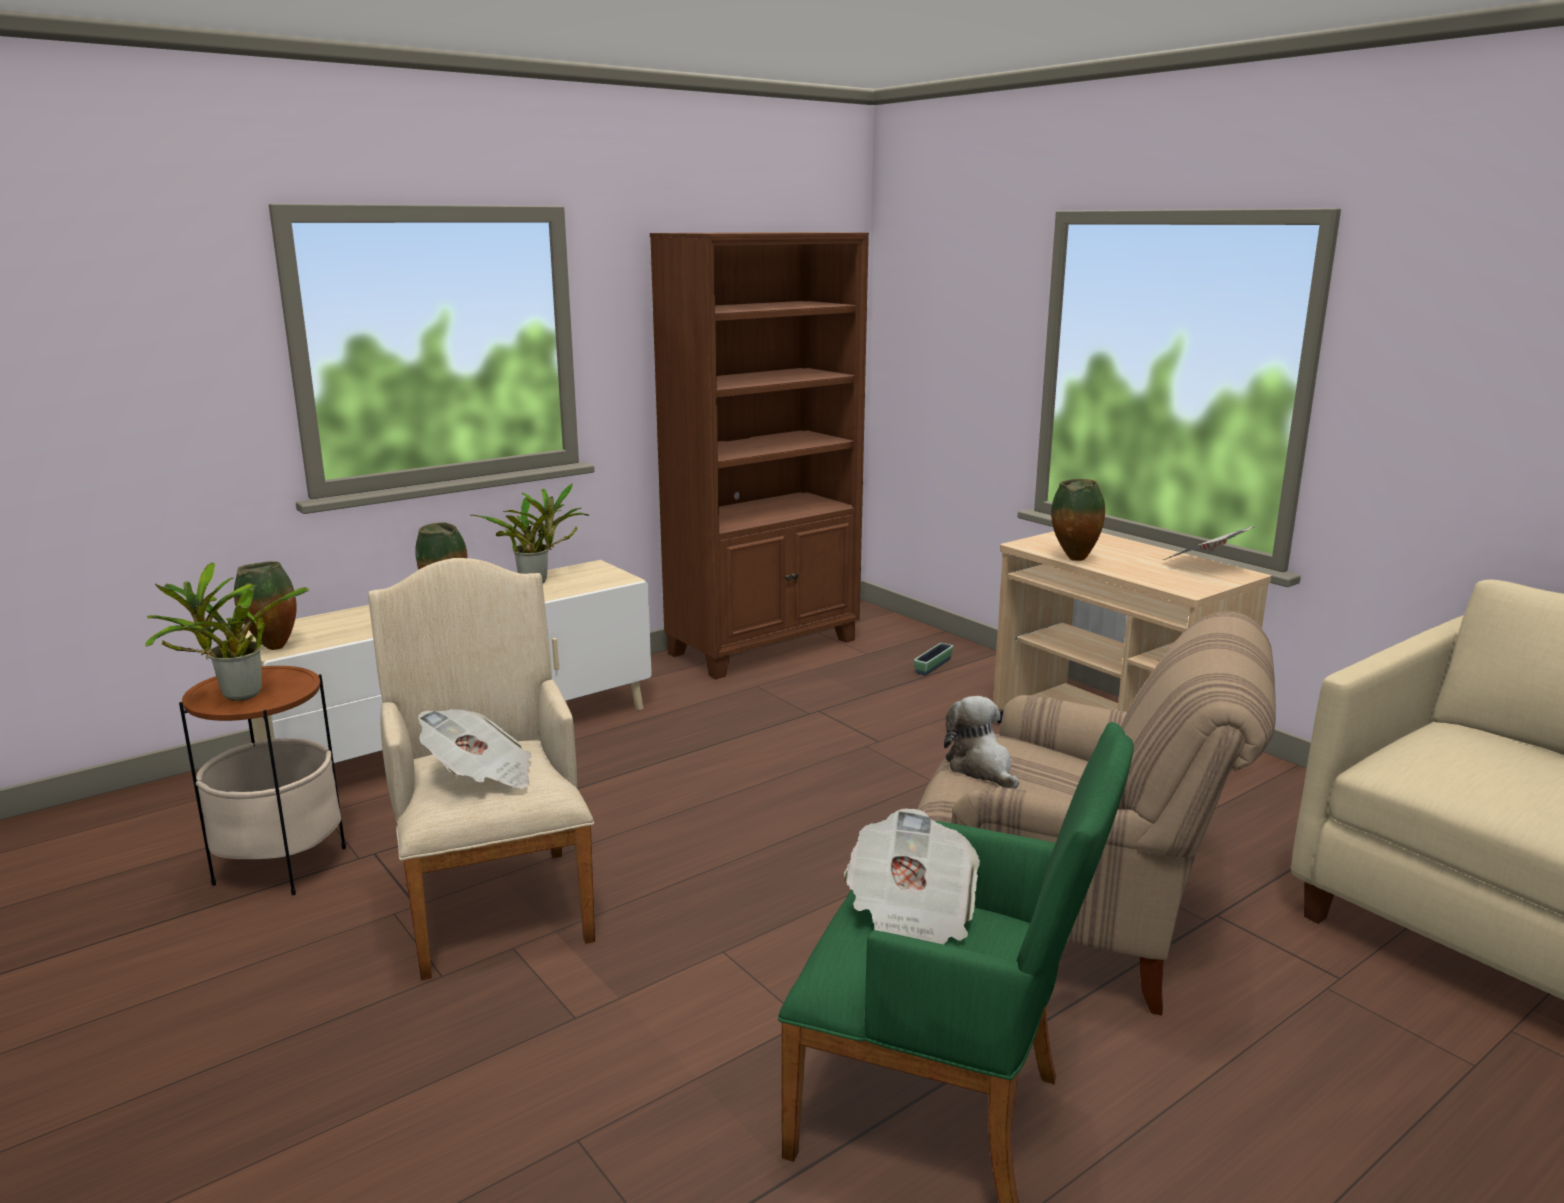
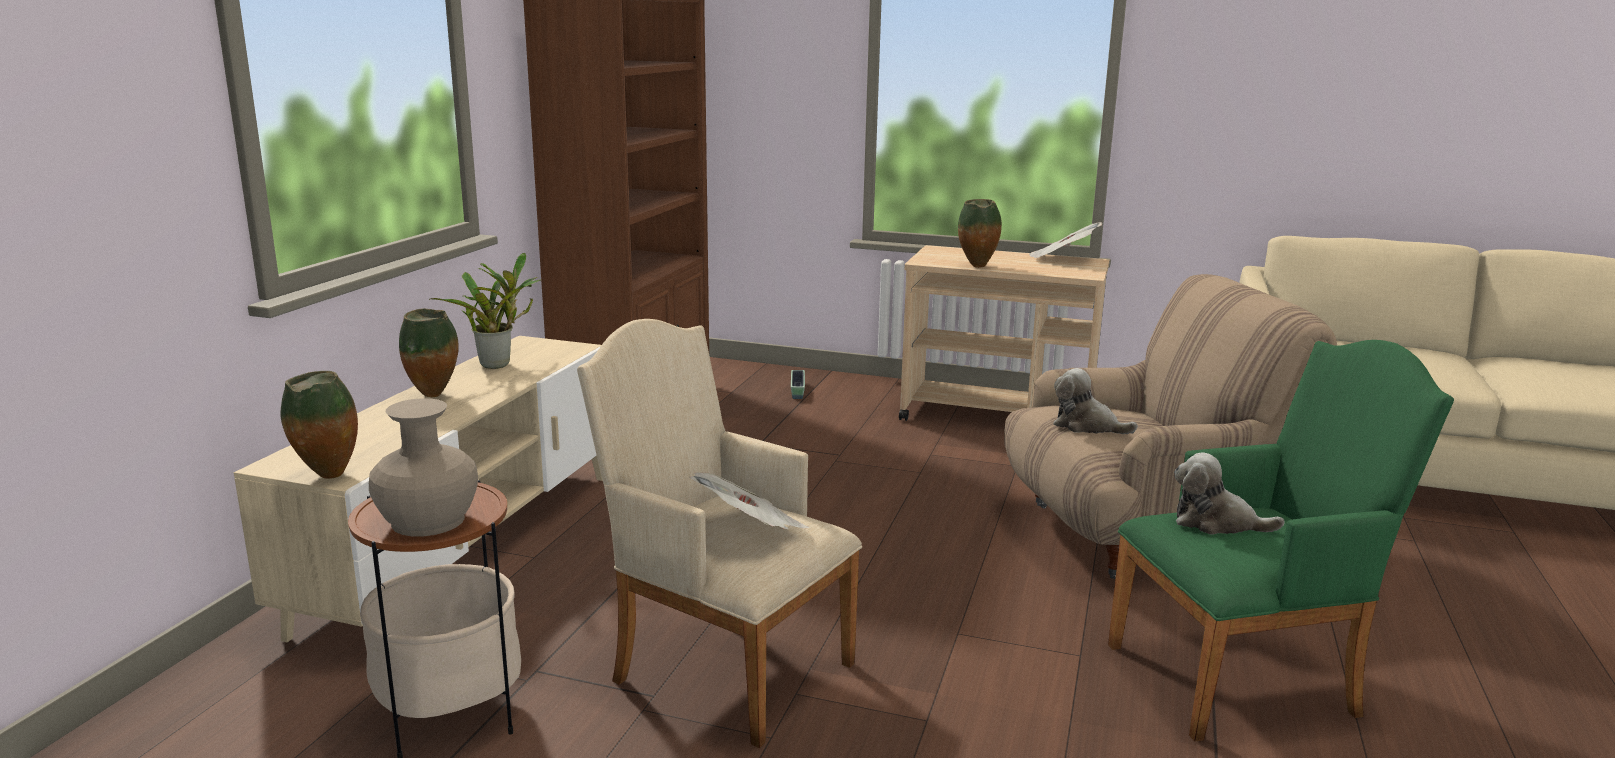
camera: 35 degrees left, 0 degrees up
potted plant [145,563,309,701] -> beige vase [369,398,478,536]
newspaper [844,809,980,945] -> plush toy [1174,452,1284,534]

